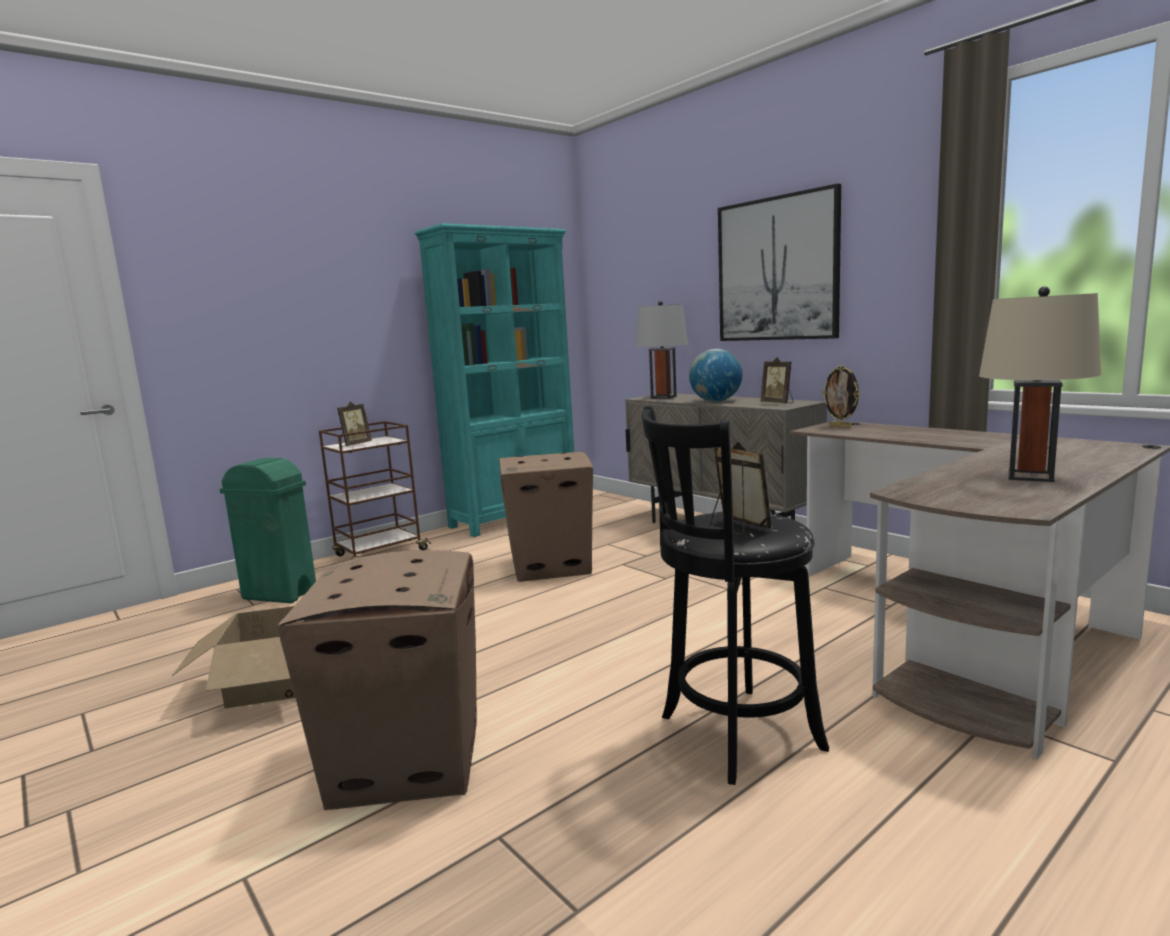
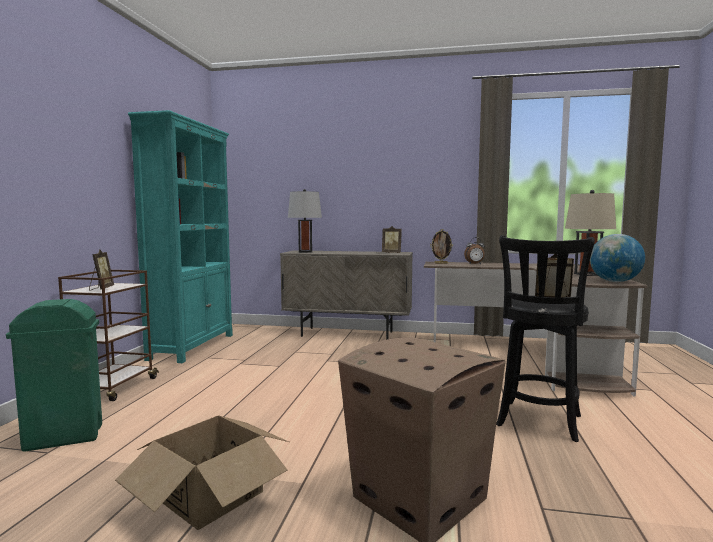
camera: 40 degrees left, 5 degrees down
cardboard box [499,452,593,582] -> none
globe [689,349,742,402] -> globe moved to [590,234,645,282]
picture [718,184,841,341] -> none
none -> alarm clock [464,237,485,264]

